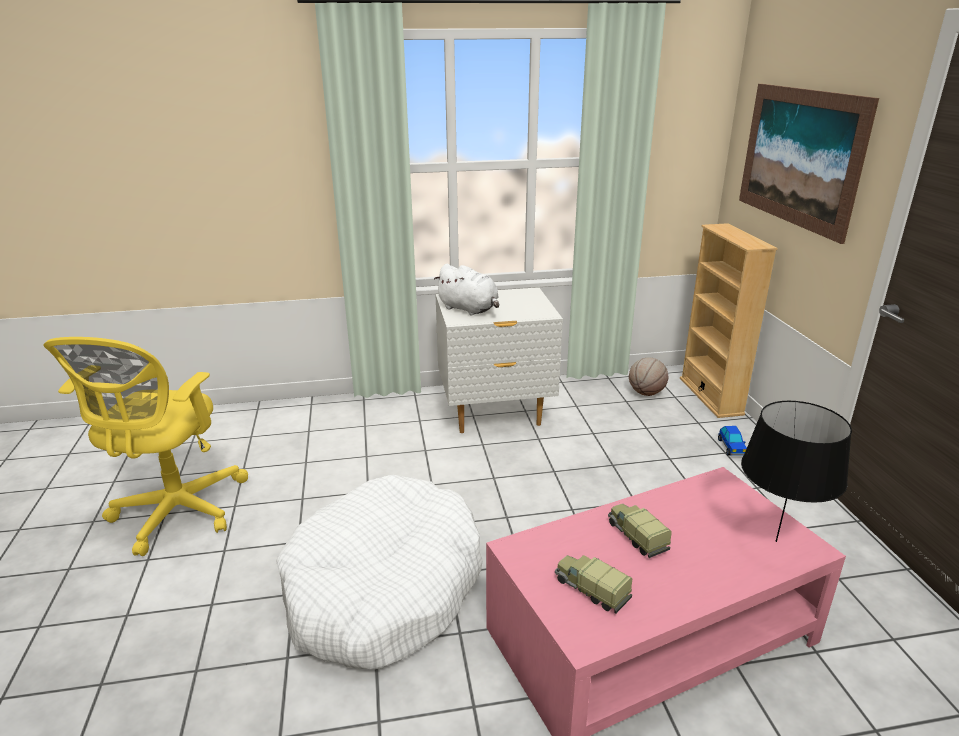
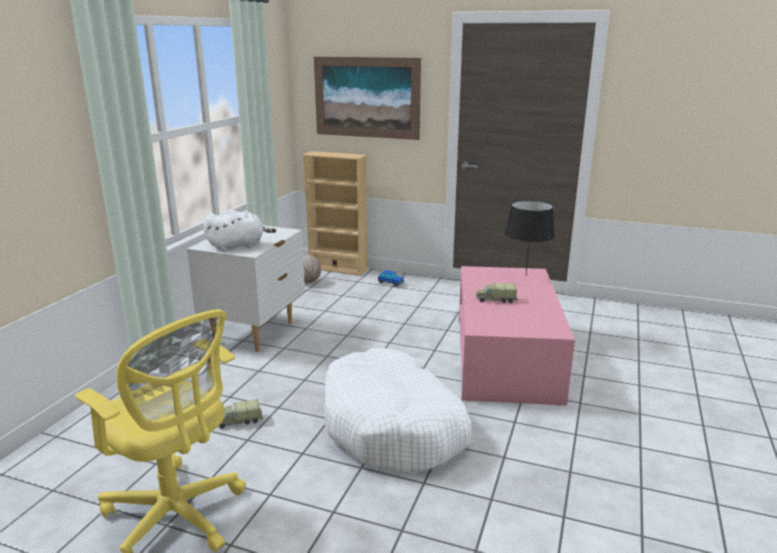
camera: 60 degrees left, 5 degrees down
toy truck [555,555,633,613] -> toy truck moved to [219,399,263,429]

